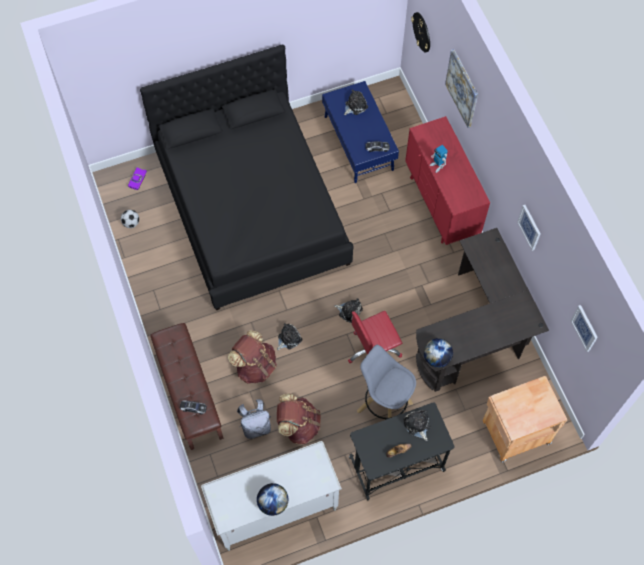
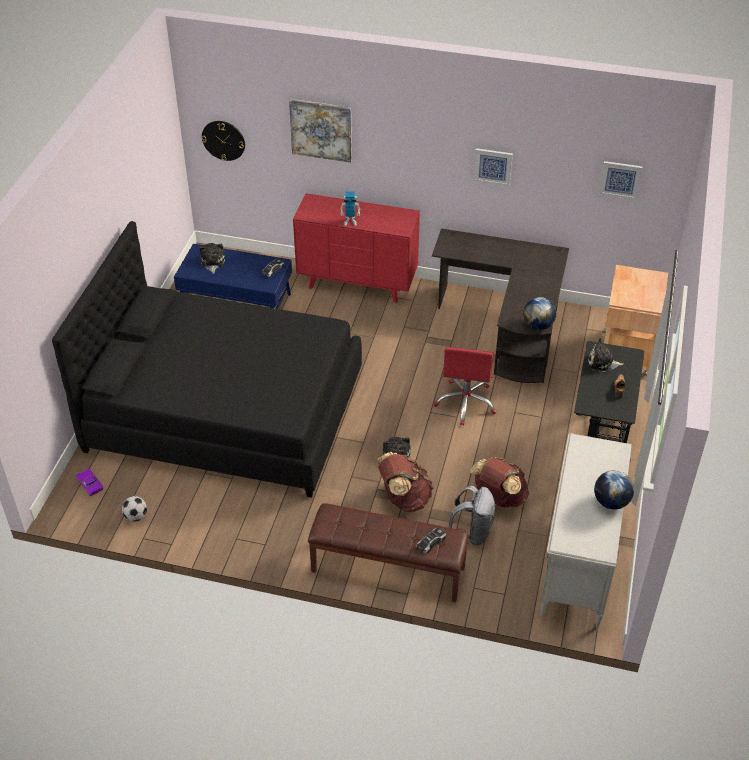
camera: 55 degrees left, 20 degrees down
plush toy [335,298,363,323] -> none
grey stool [357,345,416,419] -> none

